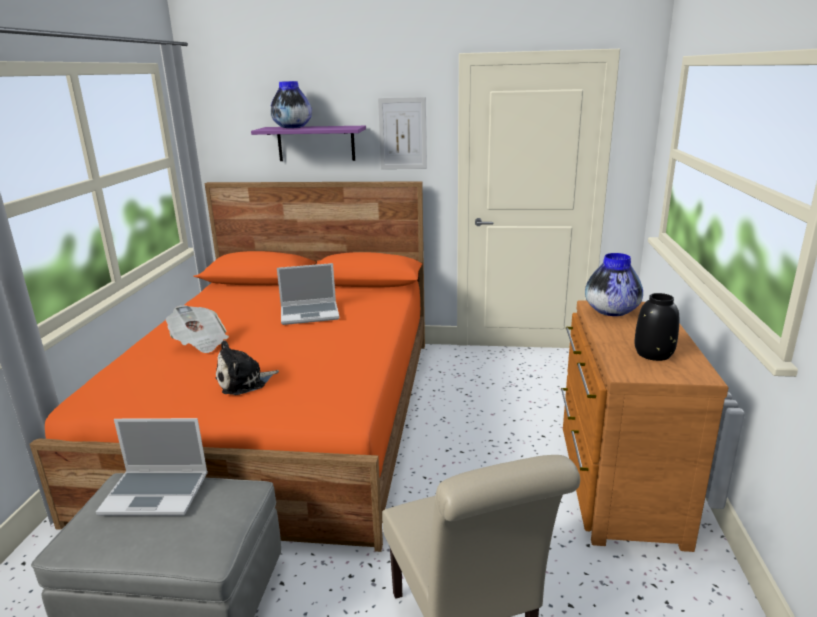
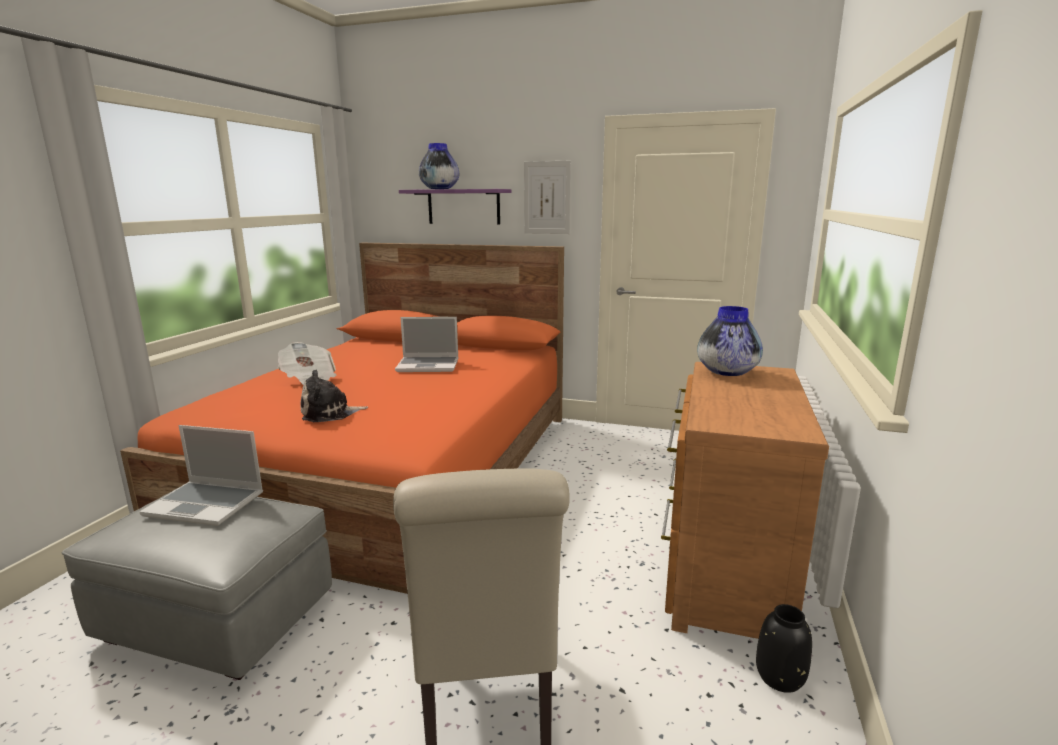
camera: 10 degrees right, 5 degrees down
black vase [634,293,679,361] -> black vase moved to [756,604,812,693]

